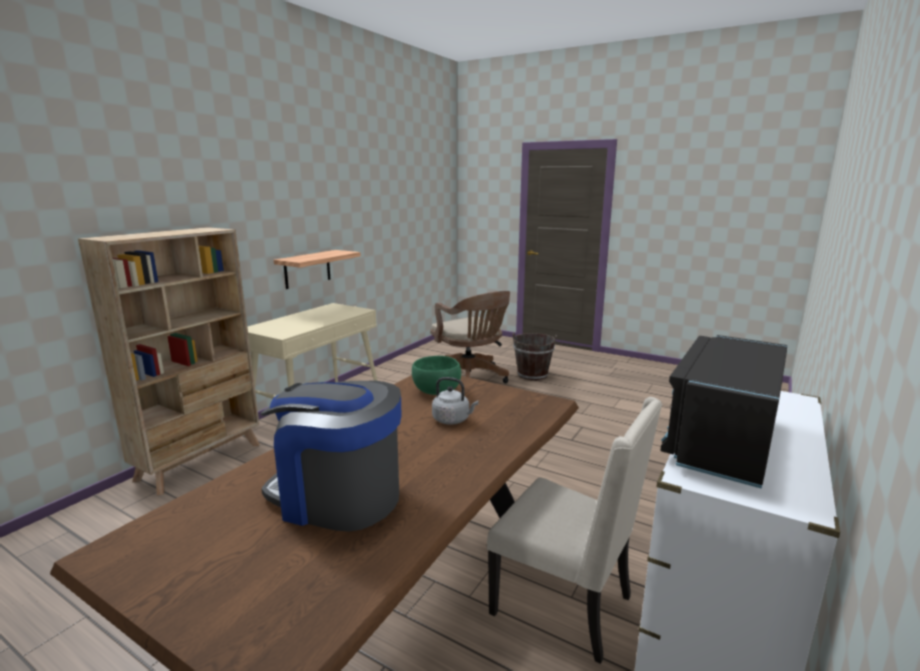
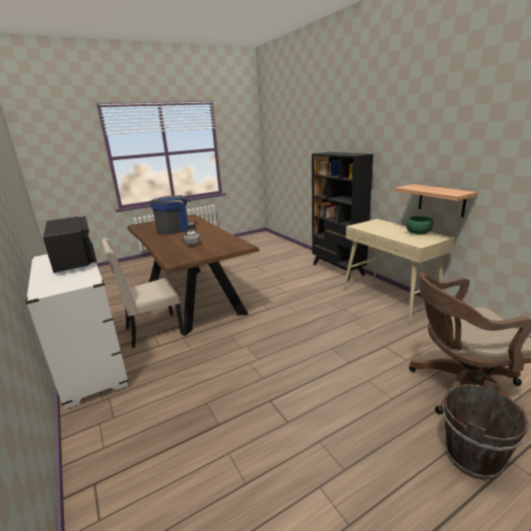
camera: 120 degrees right, 5 degrees up
beige bookcase [78,227,260,495] -> black bookcase [312,152,373,281]
green bowl [412,356,461,395] -> green bowl moved to [406,216,433,234]

